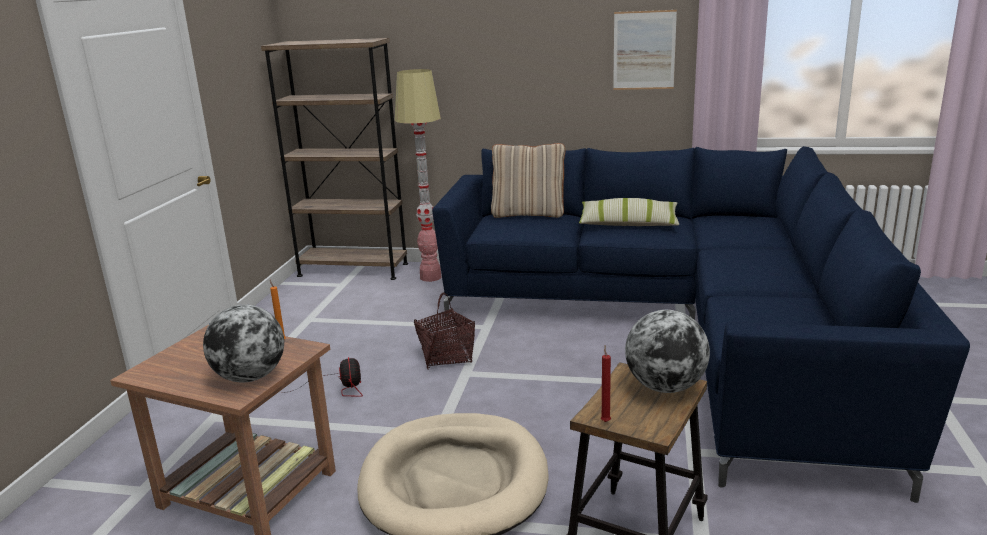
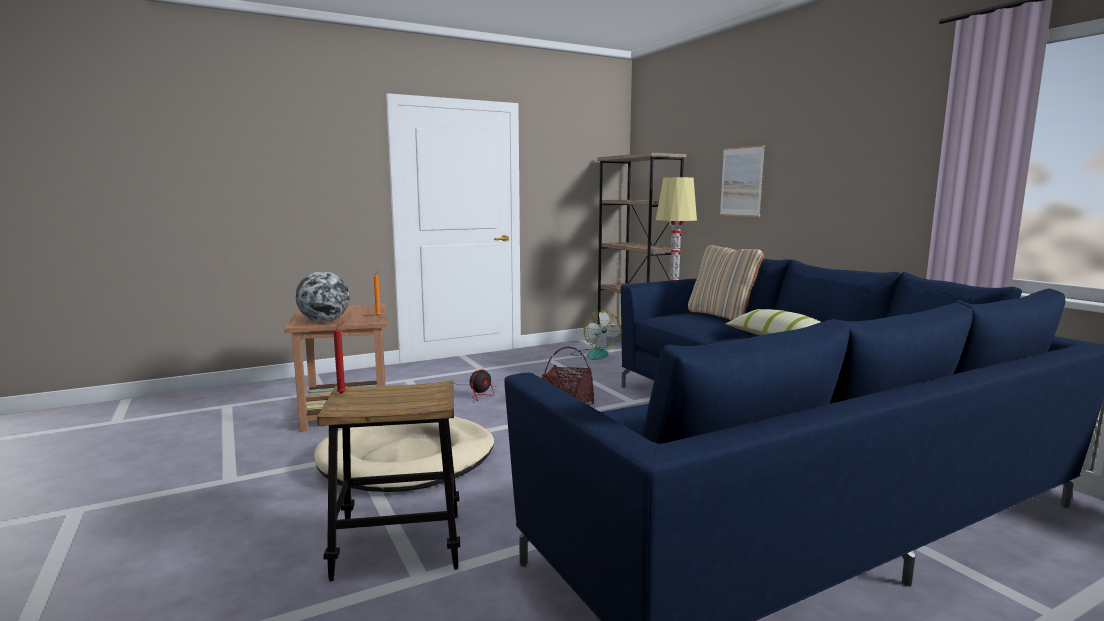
camera: 50 degrees right, 10 degrees down
picture [613,10,677,90] -> picture moved to [720,145,765,217]
globe [625,310,710,393] -> none
none -> fan [571,310,620,360]

